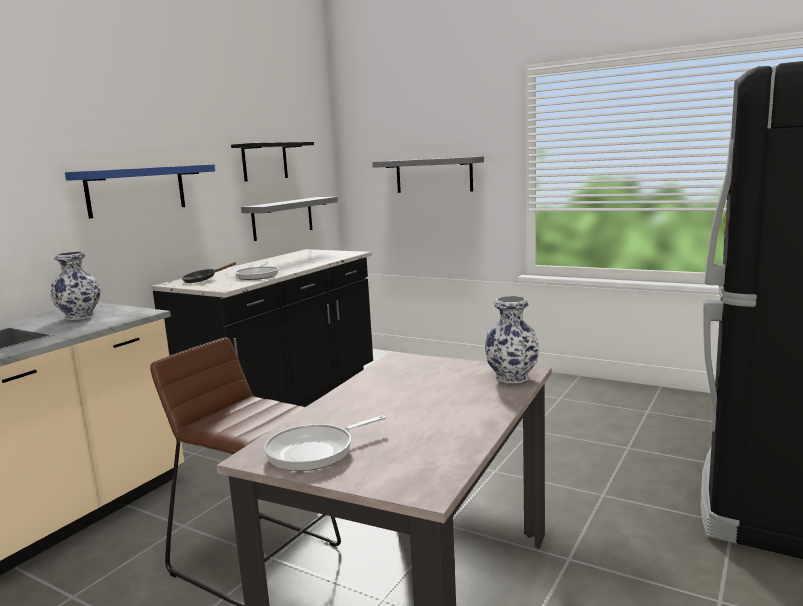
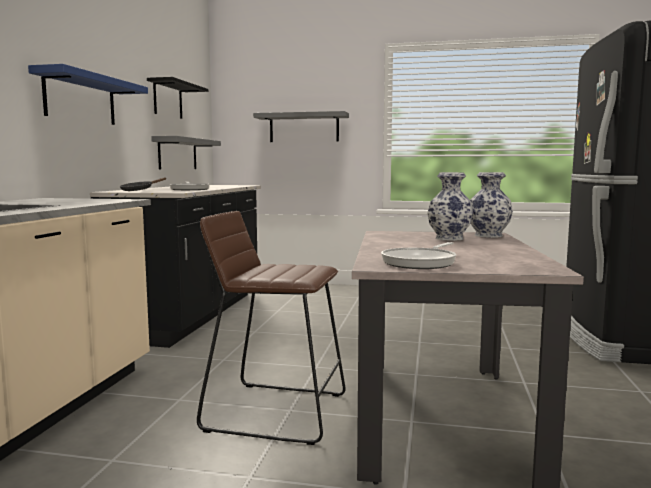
camera: 20 degrees left, 5 degrees down
vase [50,252,101,320] -> vase moved to [428,172,473,241]

